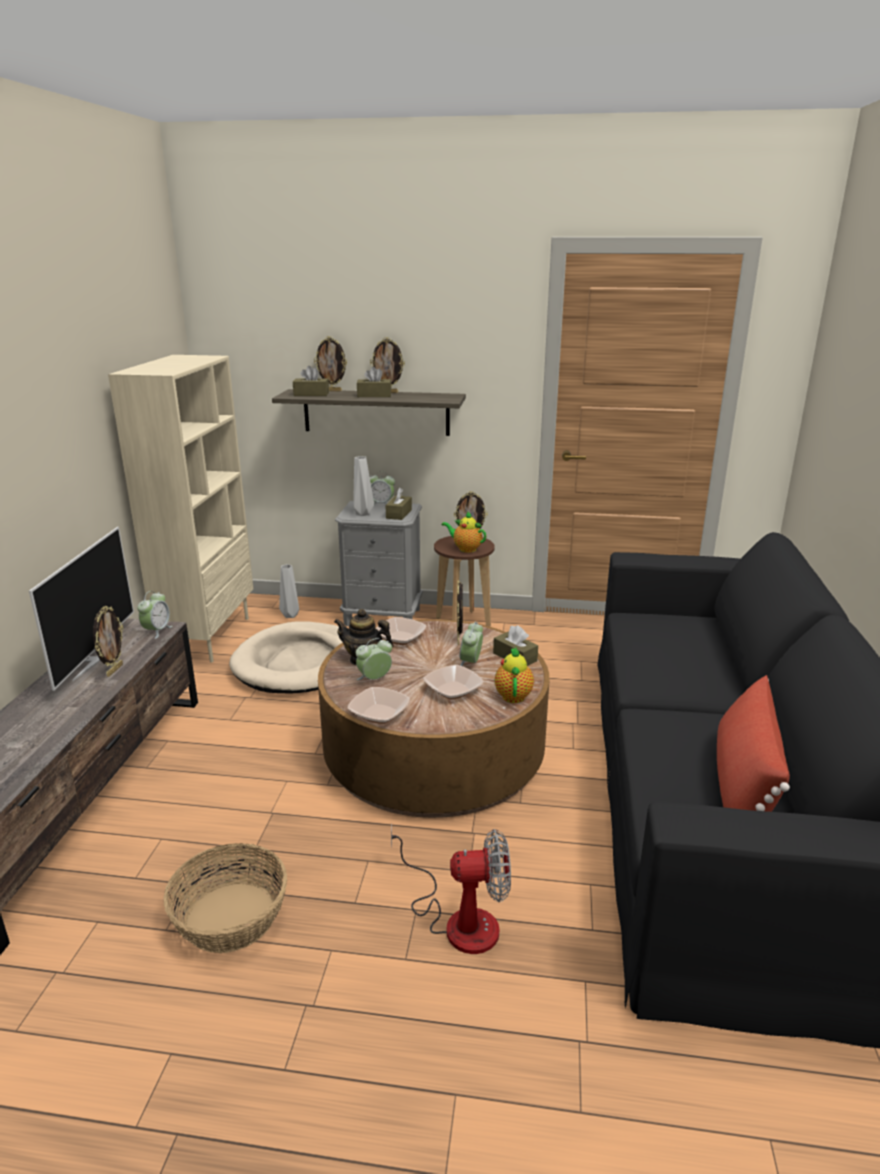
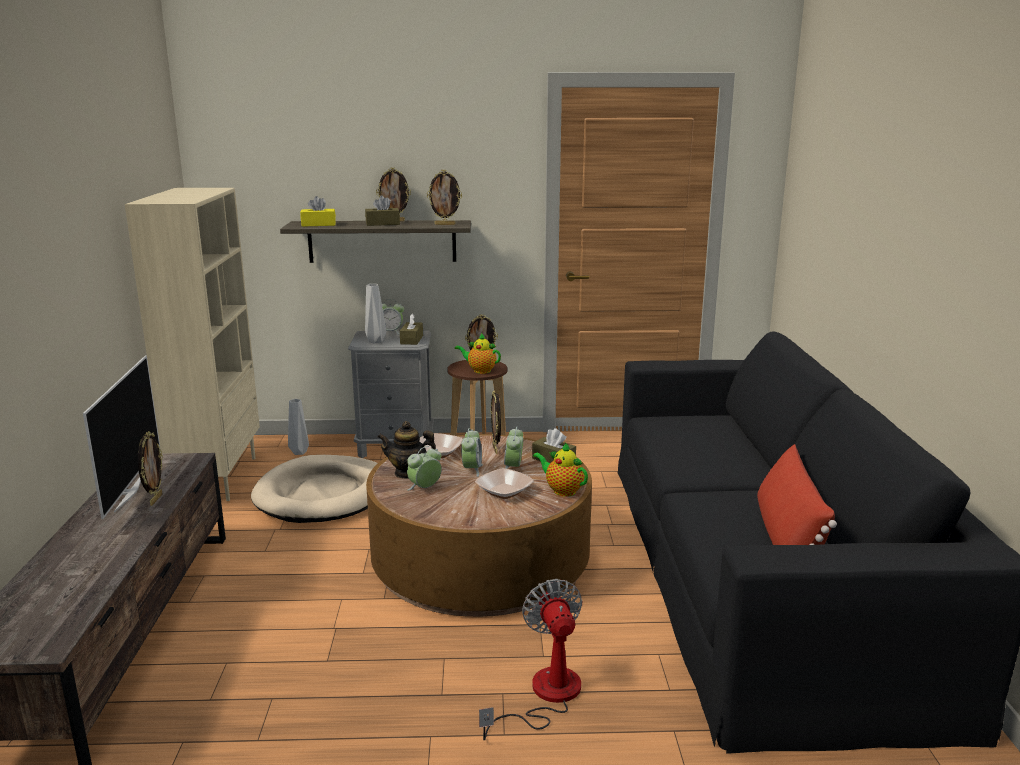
camera: 10 degrees left, 5 degrees down
alarm clock [137,591,172,639] -> alarm clock moved to [461,428,483,477]
basket [163,843,287,953] -> none
brown tissue box [293,366,329,396] -> yellow tissue box [300,196,336,227]
picture frame [314,336,347,392] -> picture frame moved to [427,170,462,225]
bowl [347,687,410,724] -> none
fan [391,826,511,954] -> fan turned 90 degrees counterclockwise [479,579,582,740]
teapot [495,647,534,703] -> teapot turned 45 degrees counterclockwise [533,442,588,497]

